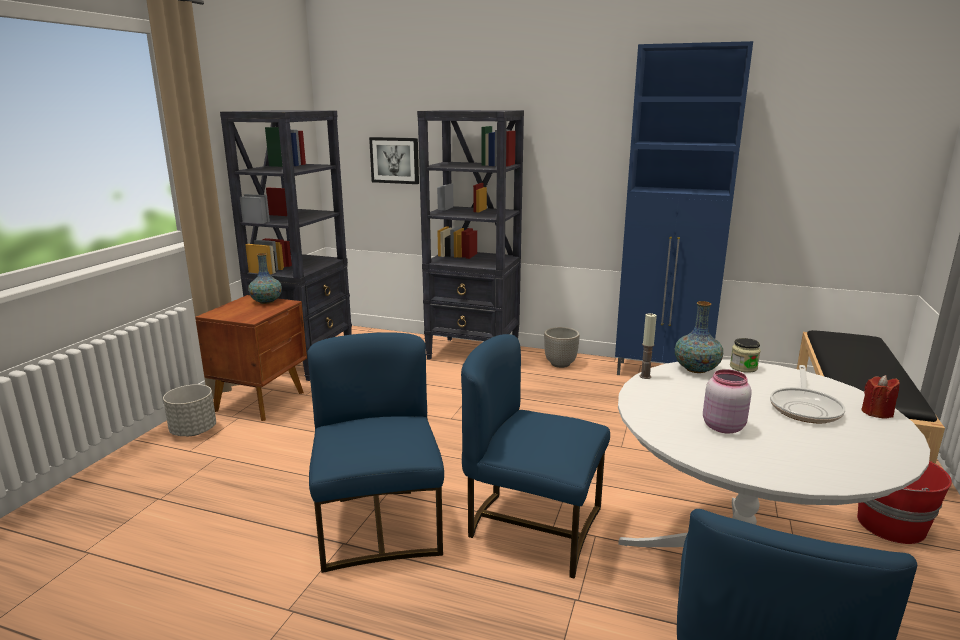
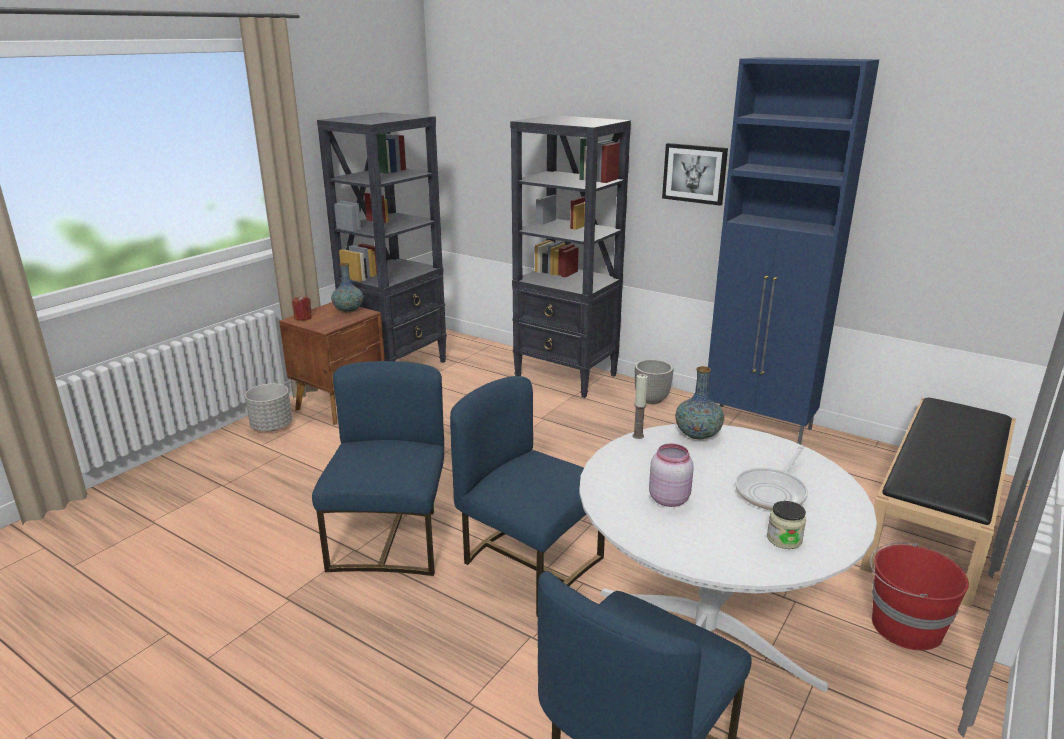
camera: 15 degrees right, 5 degrees up
picture [369,137,419,184] -> picture moved to [662,143,728,206]
jar [730,338,761,373] -> jar moved to [767,501,806,549]
red candle [861,375,900,418] -> red candle moved to [292,295,312,321]

